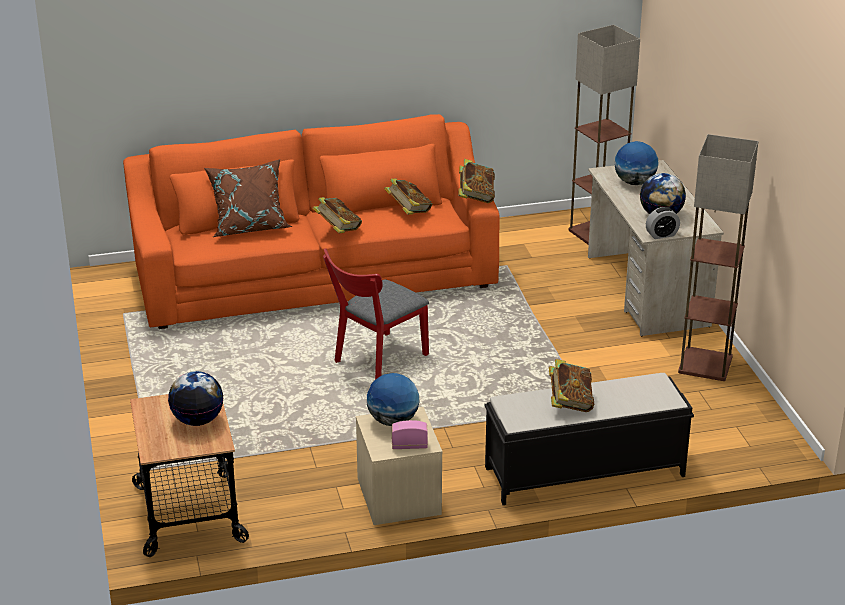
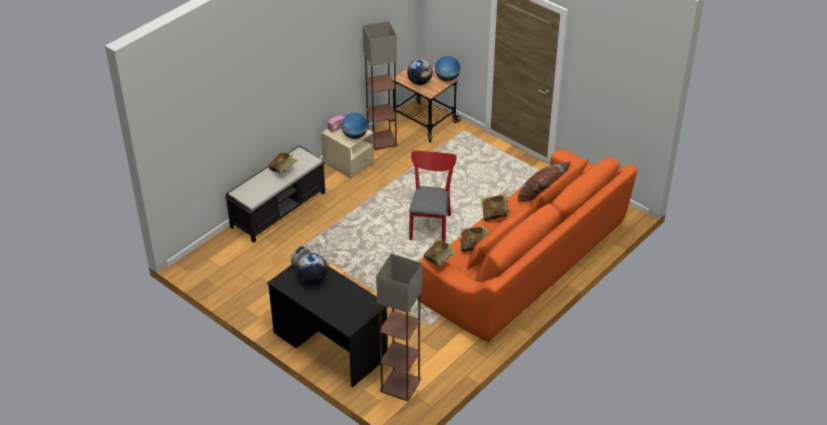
camera: 145 degrees right, 10 degrees up
beige desk [588,160,724,336] -> black desk [267,265,388,388]
globe [615,141,659,185] -> globe moved to [435,56,460,81]
floor lamp [678,134,758,381] -> floor lamp moved to [363,21,398,150]

